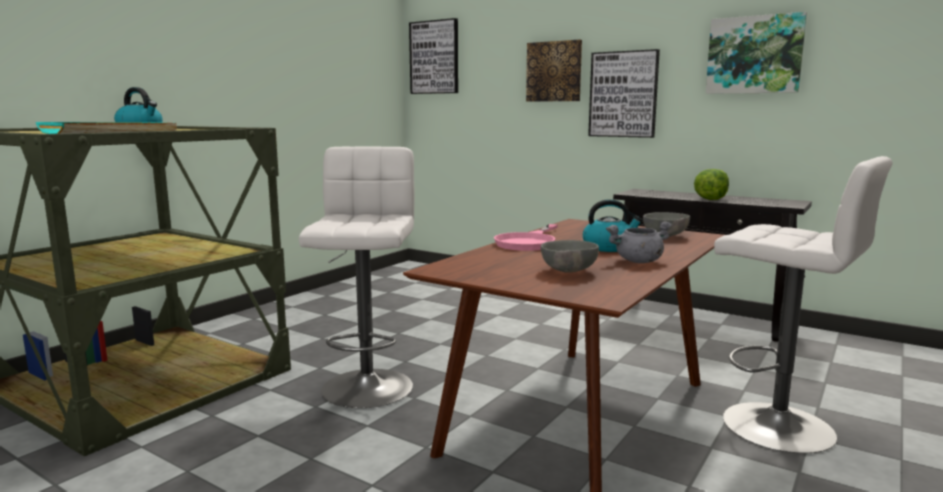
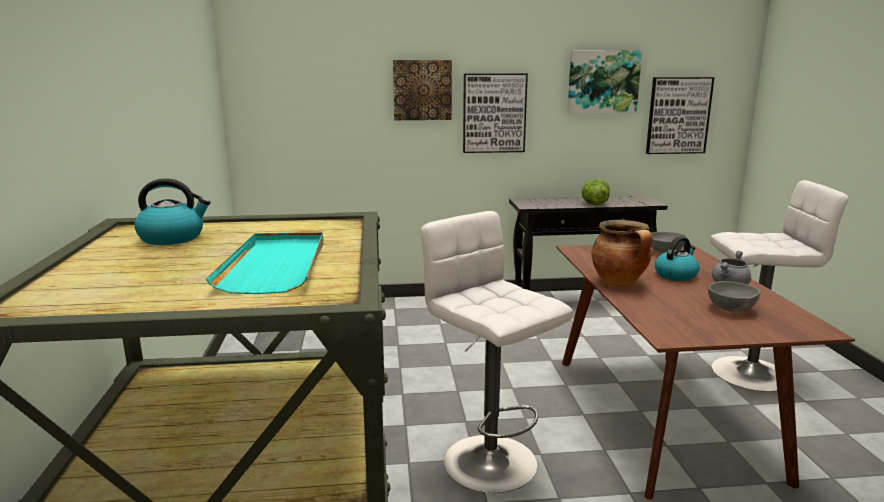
camera: 40 degrees left, 5 degrees up
picture [409,18,458,94] -> picture moved to [646,77,714,154]
pink frying pan [494,224,558,251] -> cooking pot [591,220,652,287]

